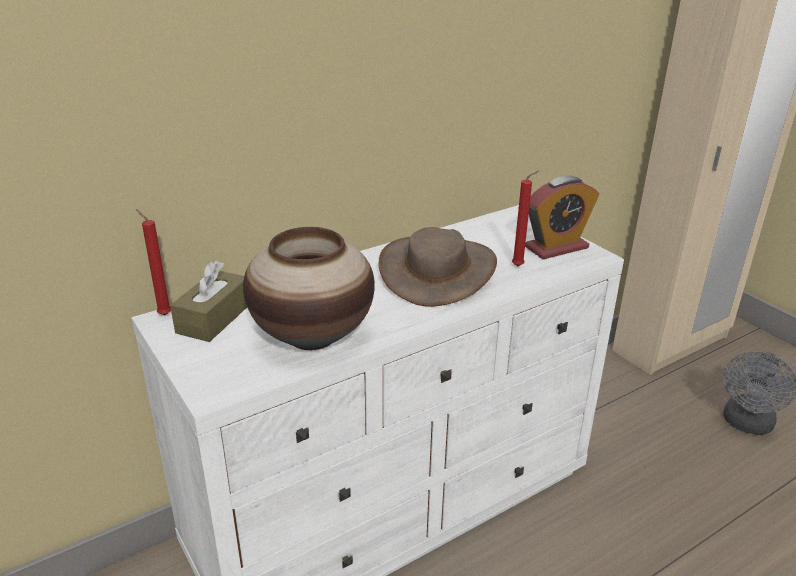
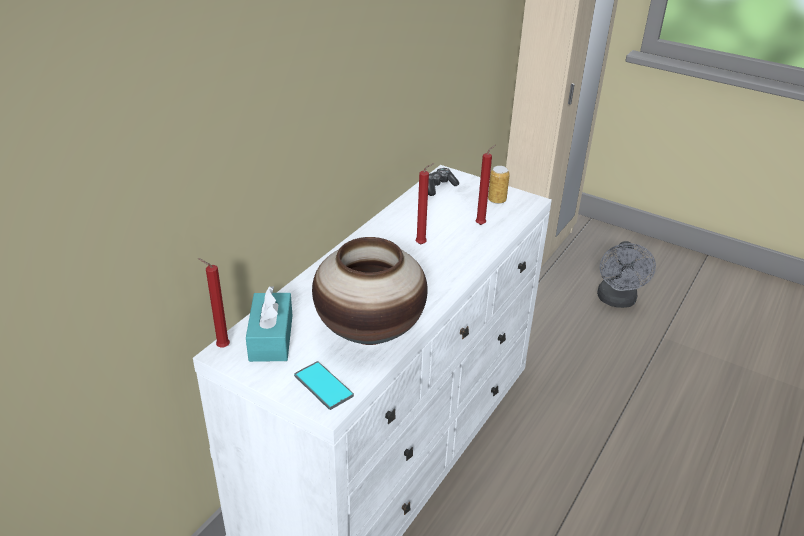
camera: 25 degrees left, 5 degrees up
brown tissue box [170,261,247,342] -> turquoise tissue box [246,286,293,362]
brown hat [379,227,497,307] -> red candle [416,163,434,244]
alarm clock [525,176,599,259] -> can [488,166,510,204]
none -> phone [294,361,354,410]
none -> game controller [428,168,459,196]

